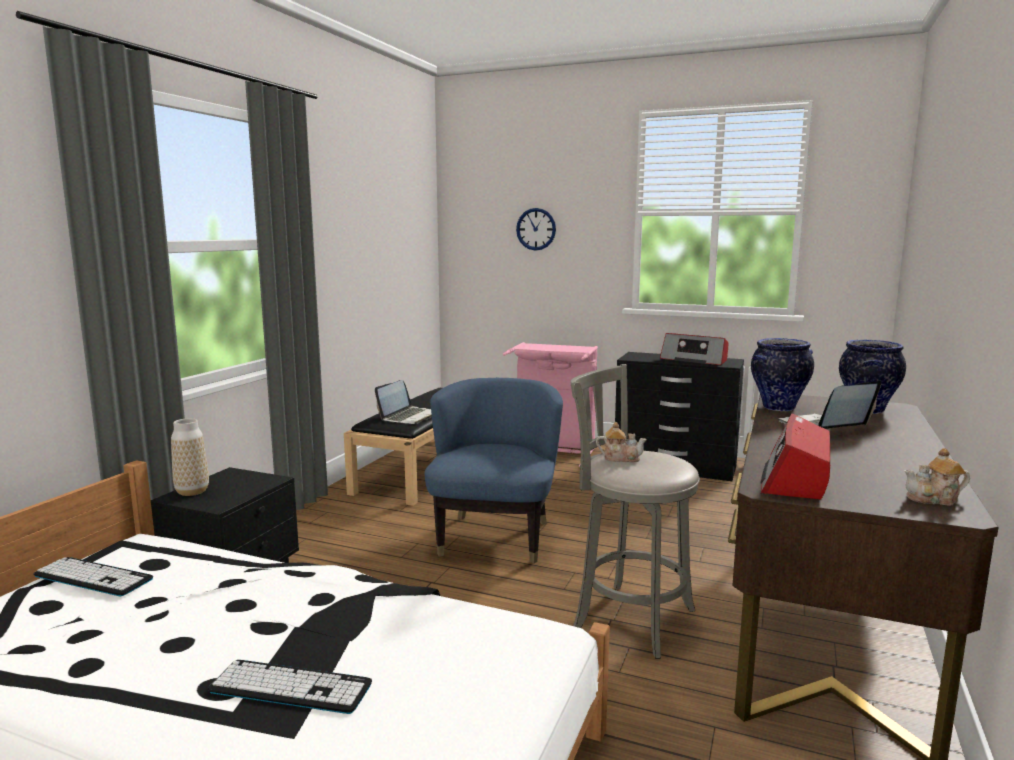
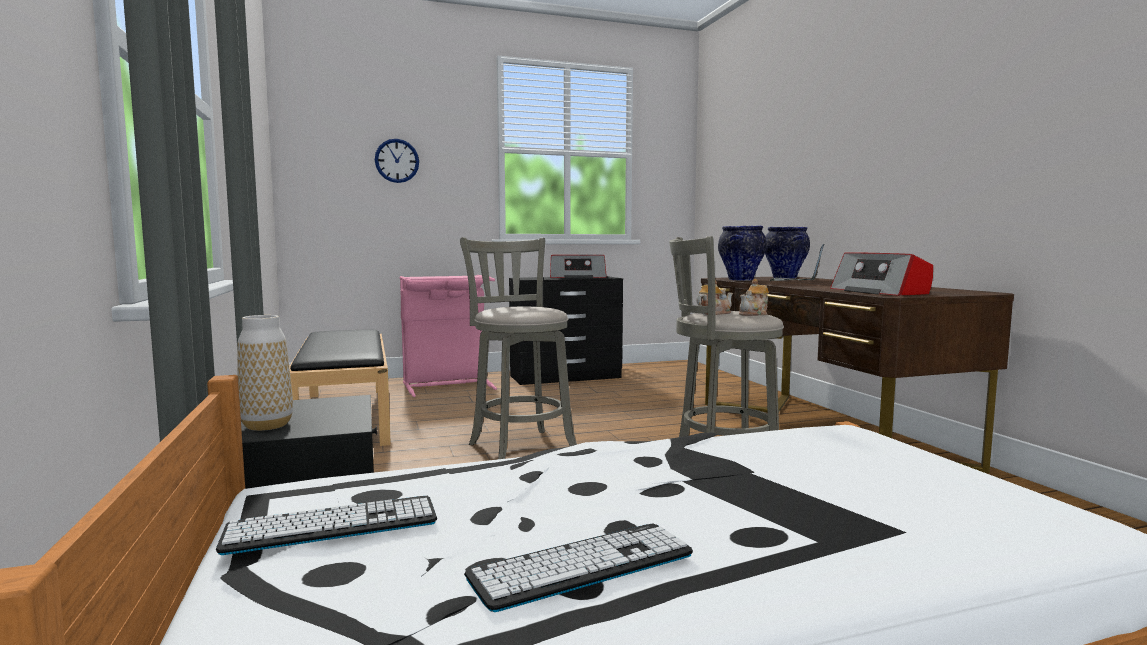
camera: 40 degrees left, 5 degrees down
keyboard [208,660,372,714] -> keyboard moved to [464,524,693,612]
laptop [375,380,432,424] -> none
blue armchair [425,378,563,563] -> grey stool [460,237,577,459]
teapot [905,448,970,505] -> teapot moved to [739,279,769,316]

